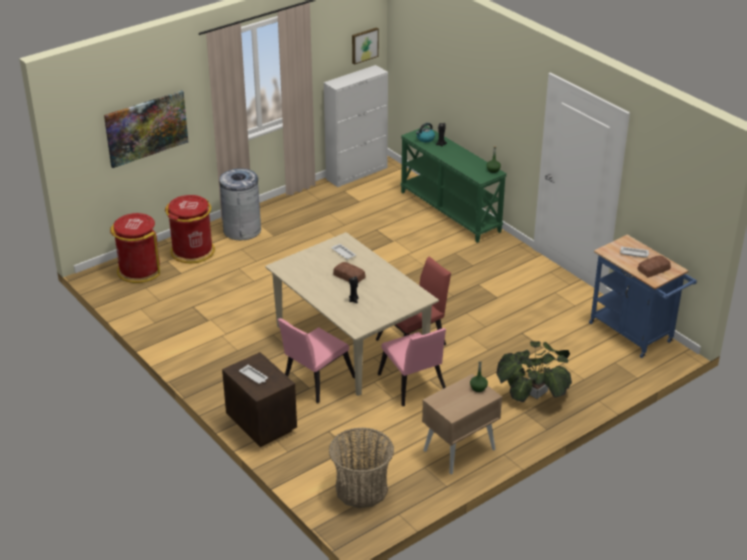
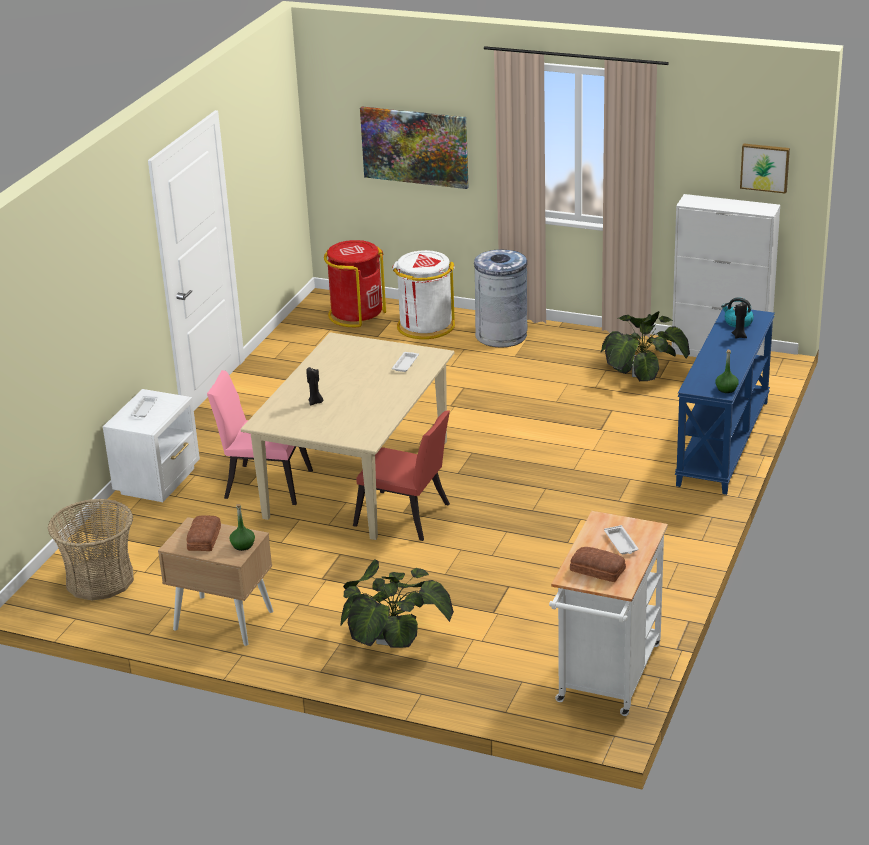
camera: 60 degrees right, 5 degrees down
red trash can [165,195,215,263] -> white trash can [392,250,455,339]
brown nightstand [222,352,297,447] -> white nightstand [103,389,200,502]
bread [333,262,366,283] -> bread moved to [186,515,221,551]
pink chair [378,328,446,406] -> none
green console table [401,126,507,243] -> blue console table [675,306,775,495]
blue cart [589,235,697,358] -> white cart [549,511,668,716]
none -> potted plant [600,311,690,381]

